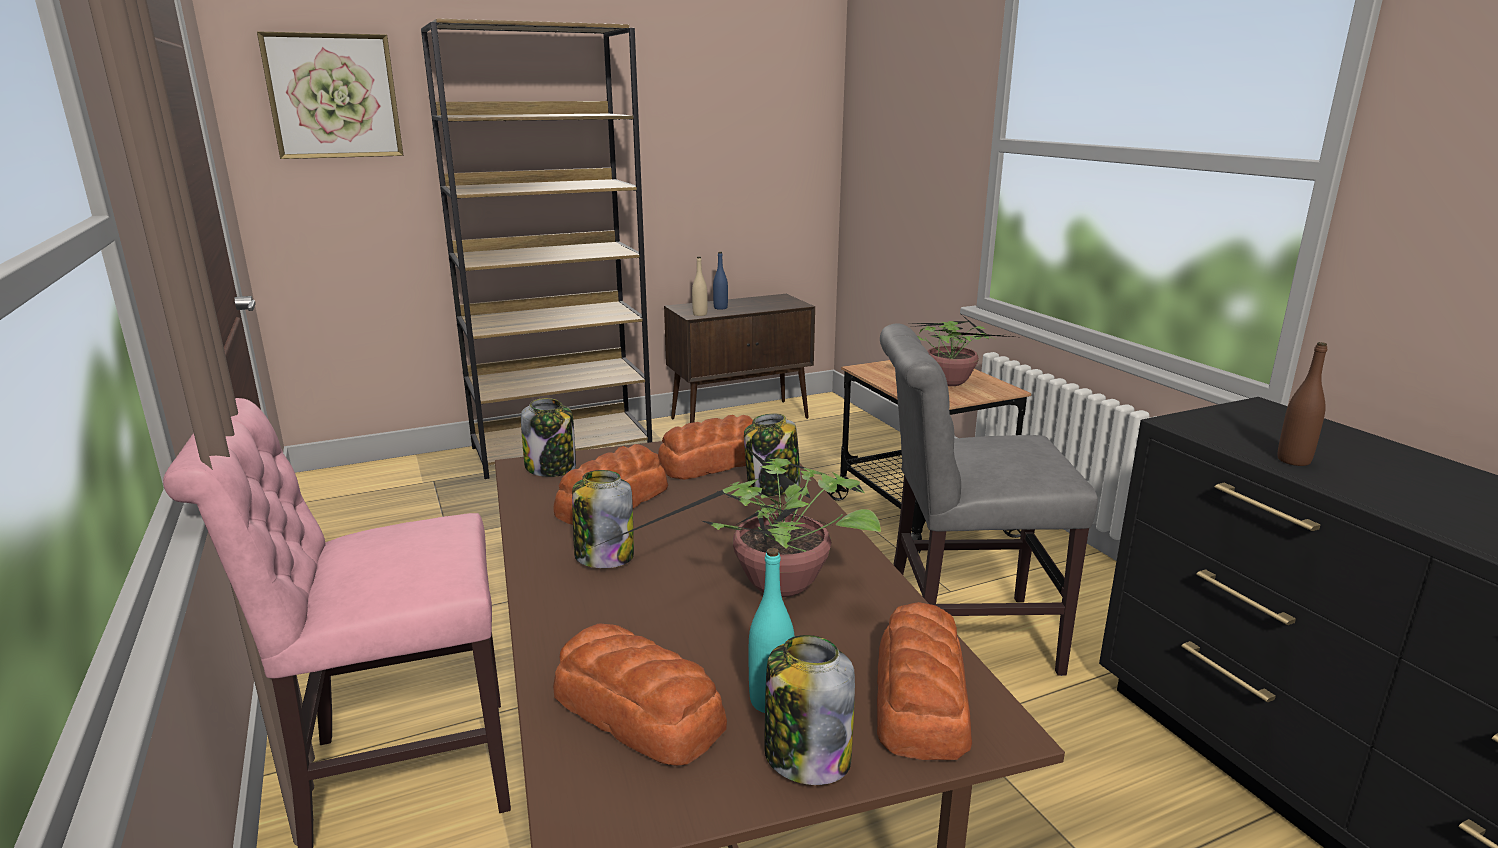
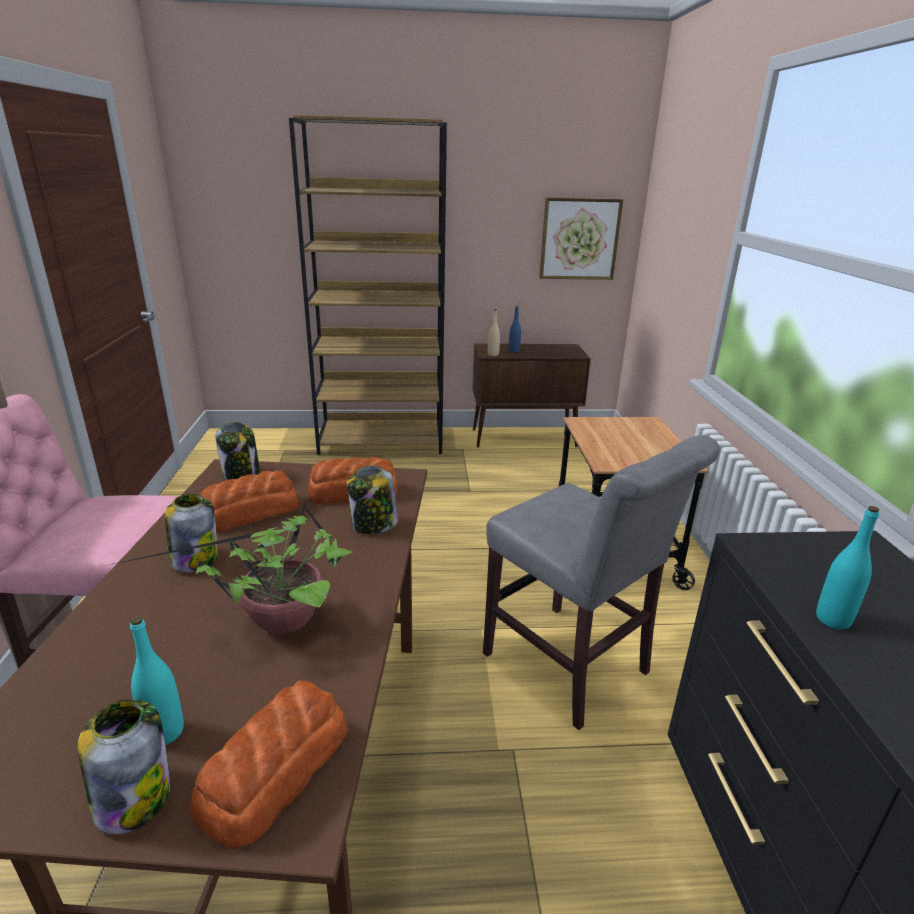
camera: 20 degrees right, 5 degrees up
picture [257,31,403,159] -> picture moved to [539,198,623,280]
bread [553,623,727,766] -> none
grey chair [880,323,1098,676] -> grey chair turned 150 degrees counterclockwise [483,435,720,730]
potted plant [911,315,1013,386] -> none
brown bottle [1277,342,1327,466] -> turquoise bottle [816,506,879,630]

